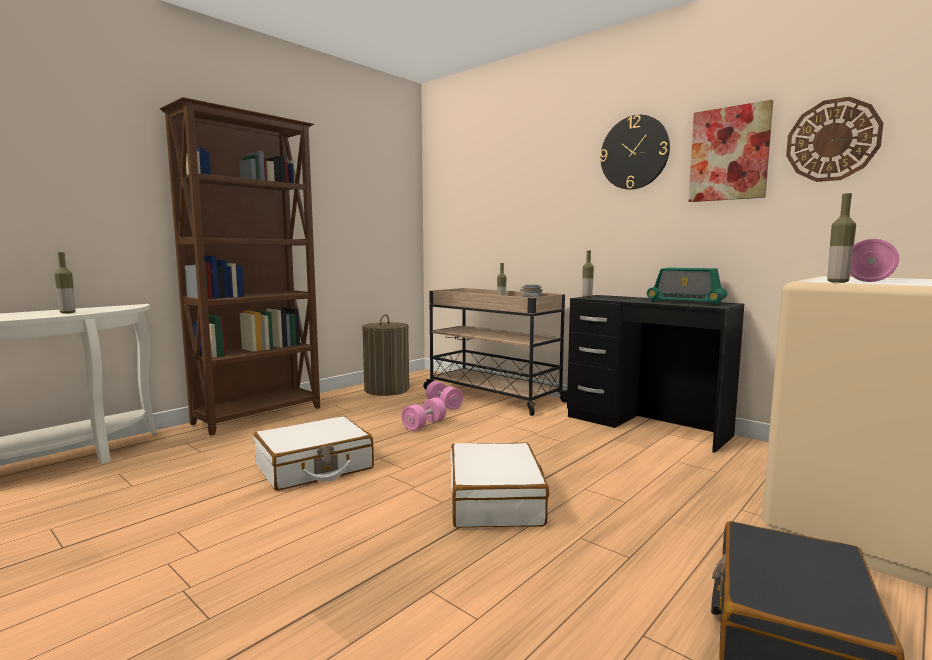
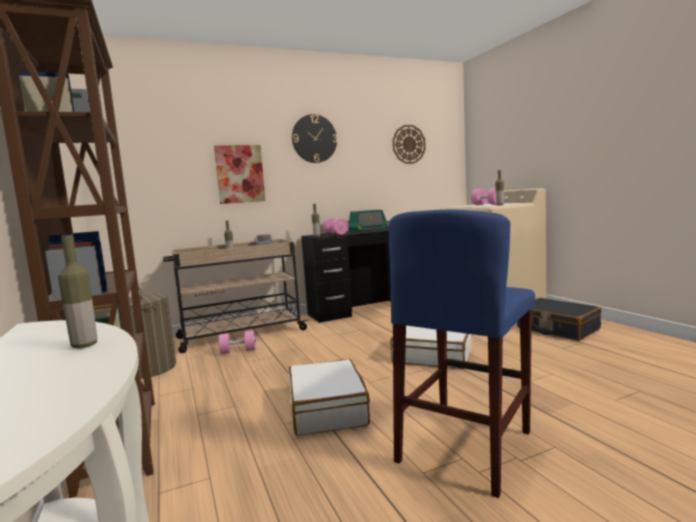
camera: 65 degrees left, 0 degrees up
pink dumbbell [401,397,446,431] -> pink dumbbell moved to [322,218,348,234]
picture [688,100,773,202] -> picture moved to [214,145,265,204]
none -> blue stool [389,209,535,498]

